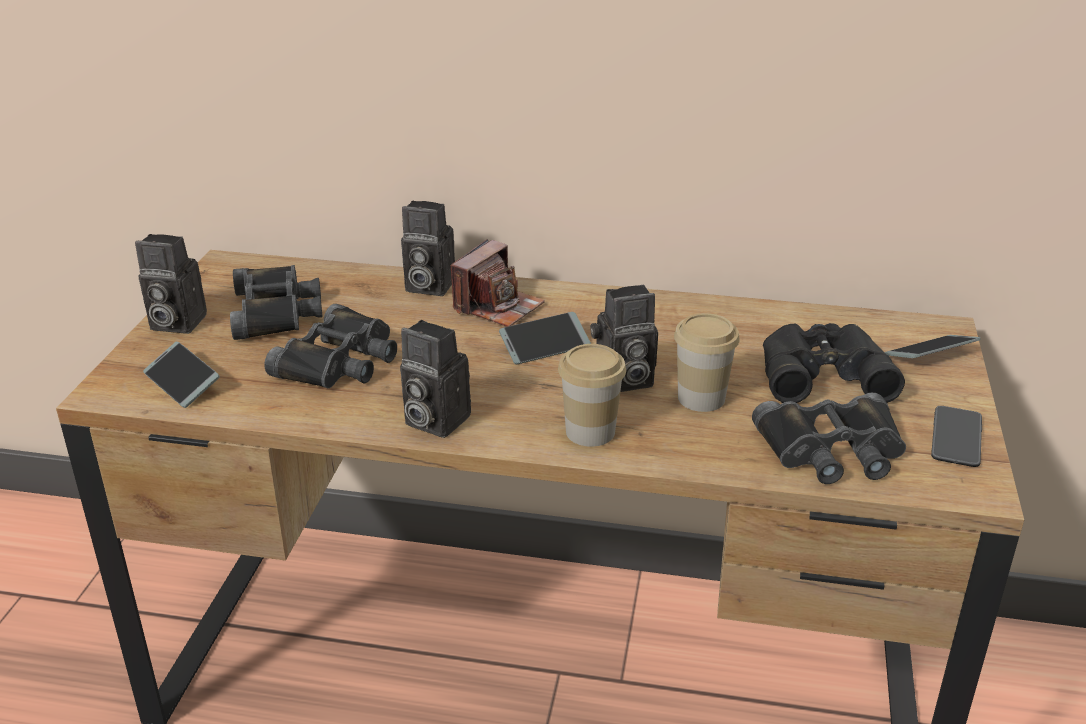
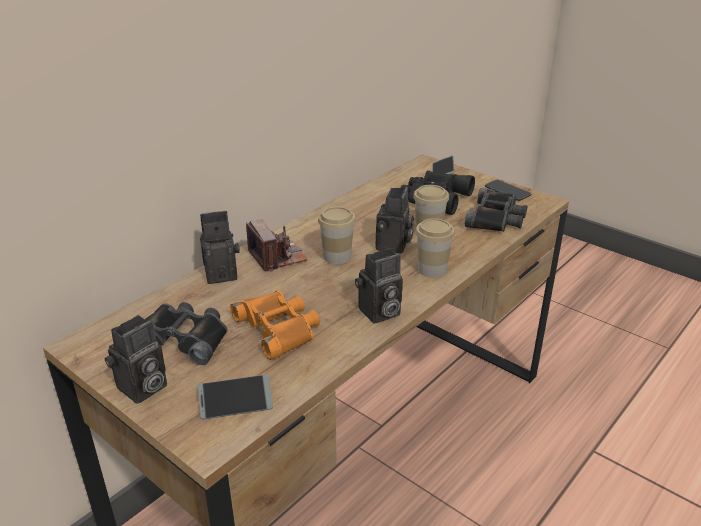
camera: 60 degrees left, 0 degrees up
black binoculars [264,304,397,388] -> orange binoculars [230,290,320,360]
camera [401,201,455,296] -> camera turned 150 degrees counterclockwise [200,211,240,284]
phone [499,312,591,364] -> cup [318,207,356,264]

